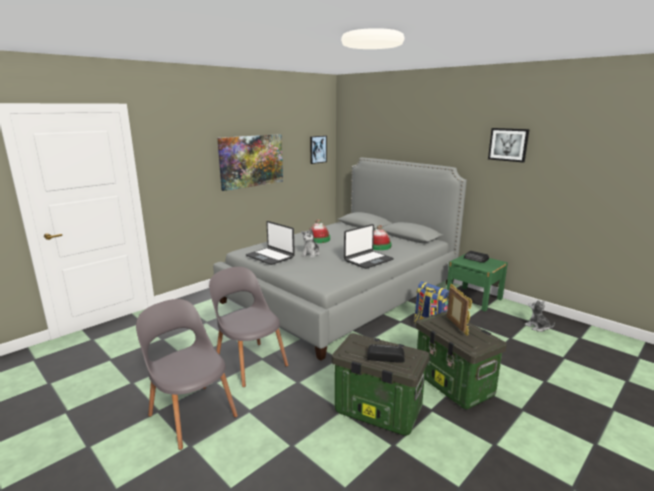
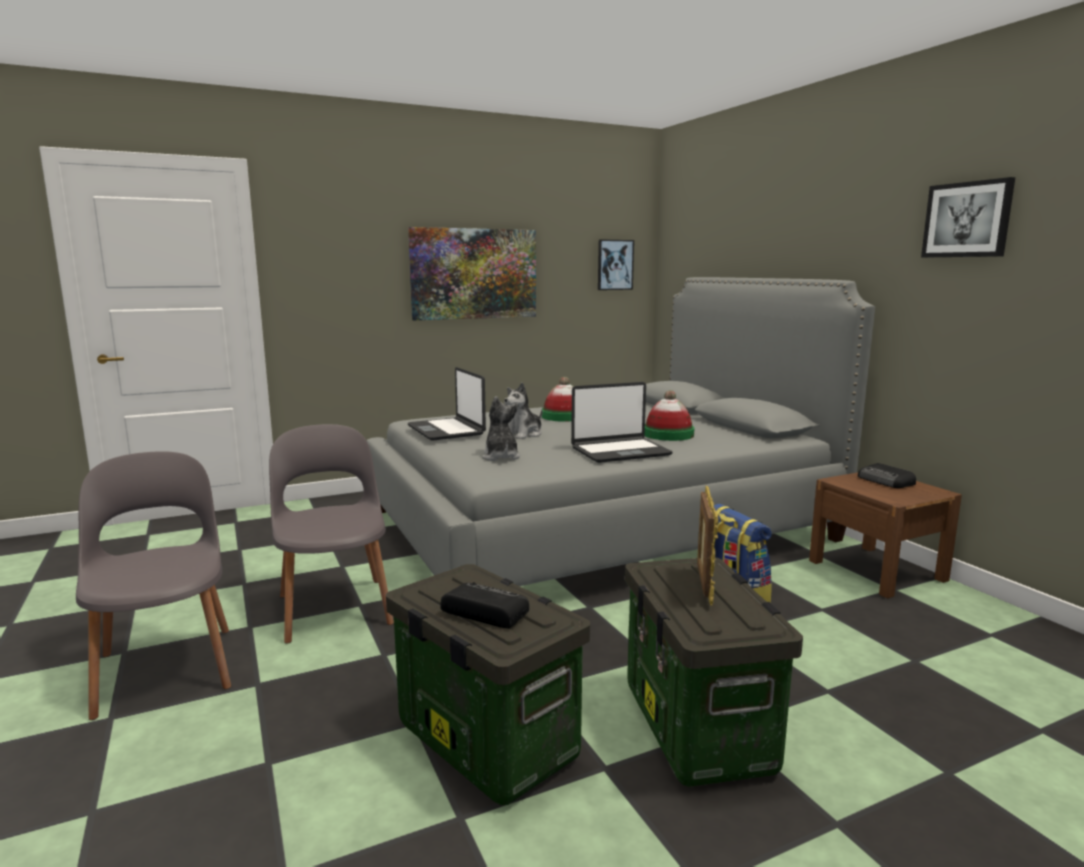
camera: 20 degrees right, 5 degrees down
green nightstand [447,254,508,312] -> brown nightstand [809,472,962,598]
plush toy [524,300,555,332] -> plush toy moved to [482,396,520,461]

